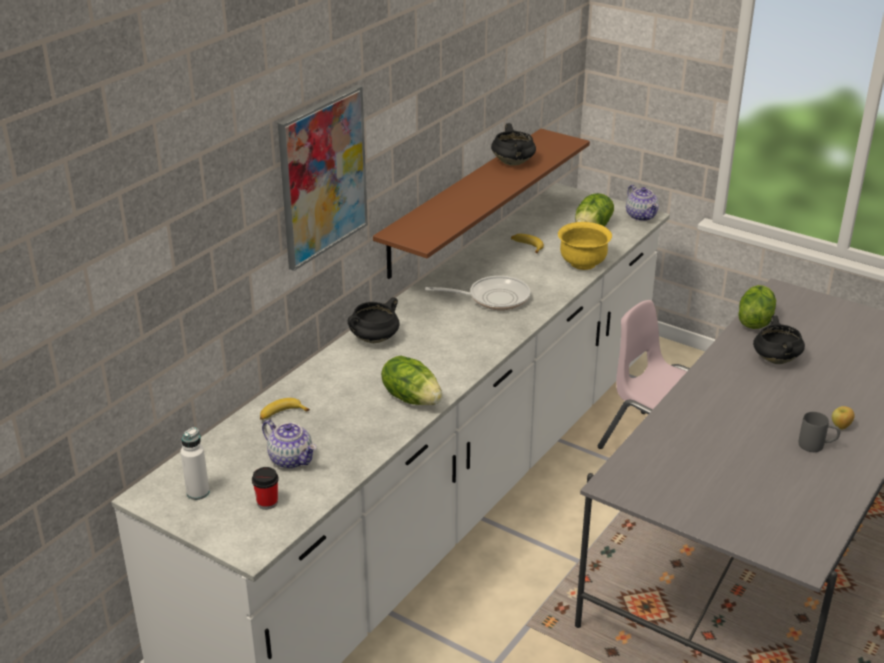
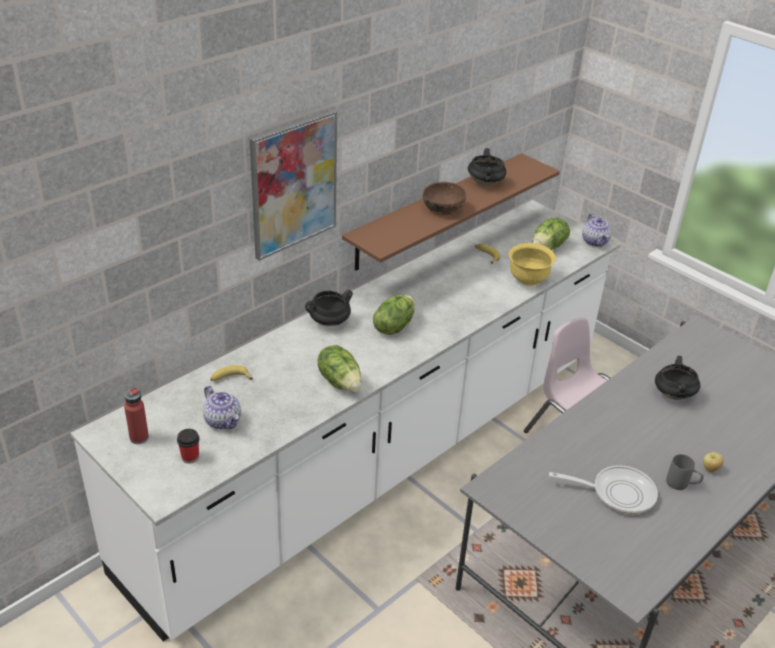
camera: 10 degrees right, 5 degrees up
white bottle [180,427,209,500] -> red bottle [124,387,149,444]
frying pan [425,276,530,310] -> frying pan moved to [549,465,658,514]
lettuce [738,285,776,329] -> lettuce moved to [373,295,415,335]
none -> brown bowl [423,182,466,215]

